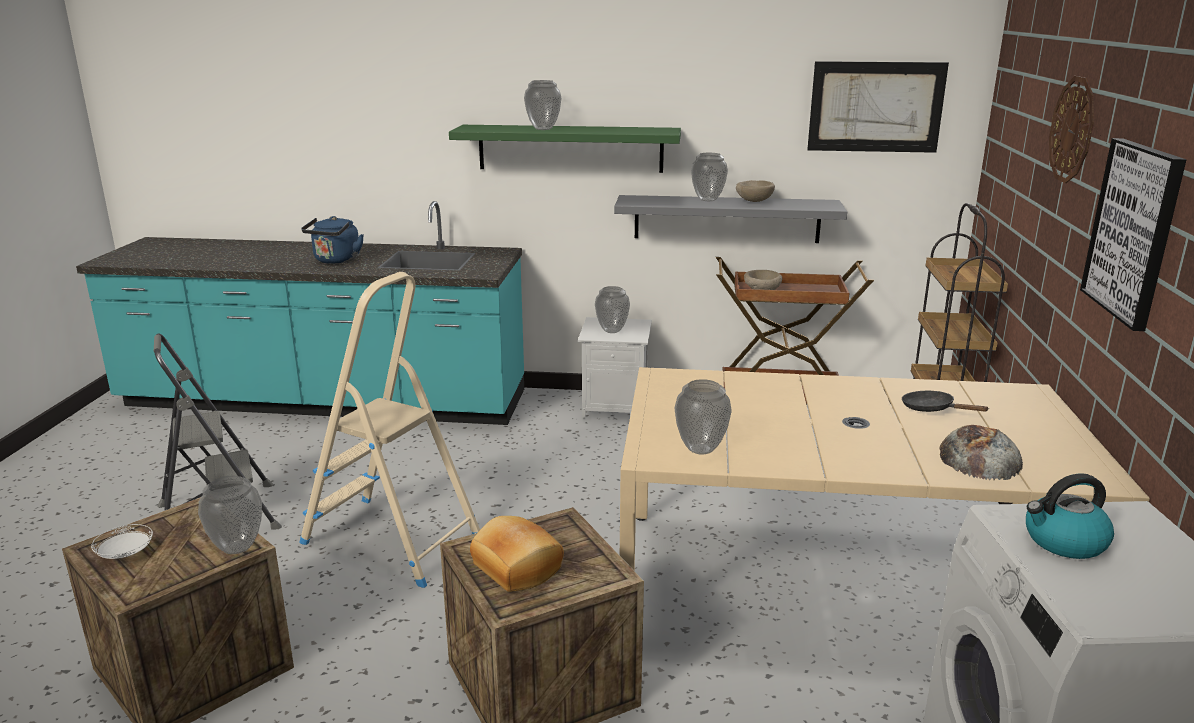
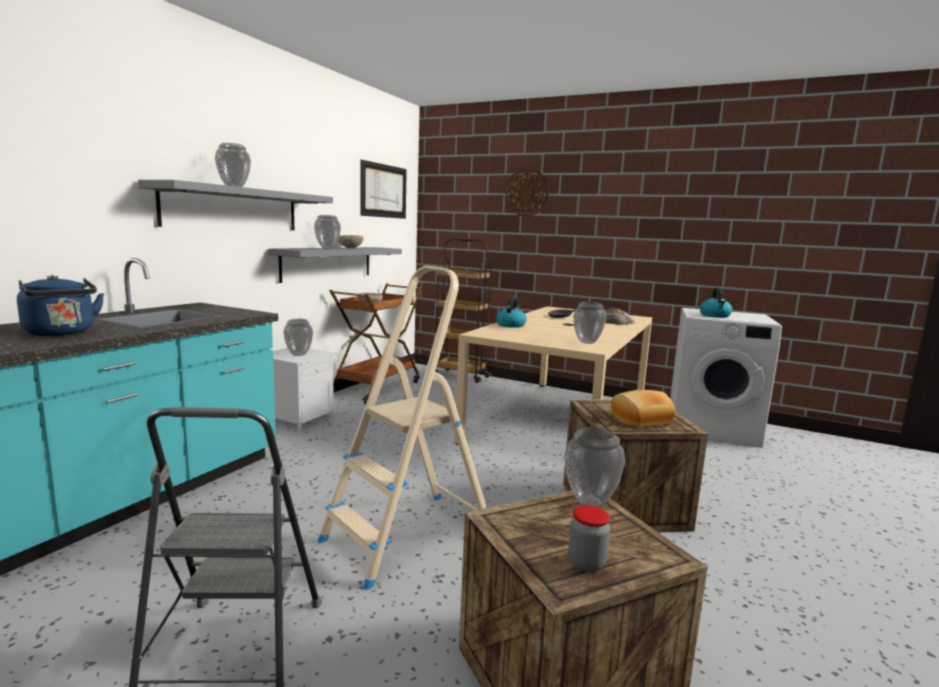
camera: 70 degrees left, 10 degrees down
white plate [91,524,153,559] -> jar [568,505,610,572]
green shelf [449,125,681,173] -> grey shelf [138,180,333,230]
picture [1080,138,1186,331] -> none
none -> kettle [496,297,527,328]

